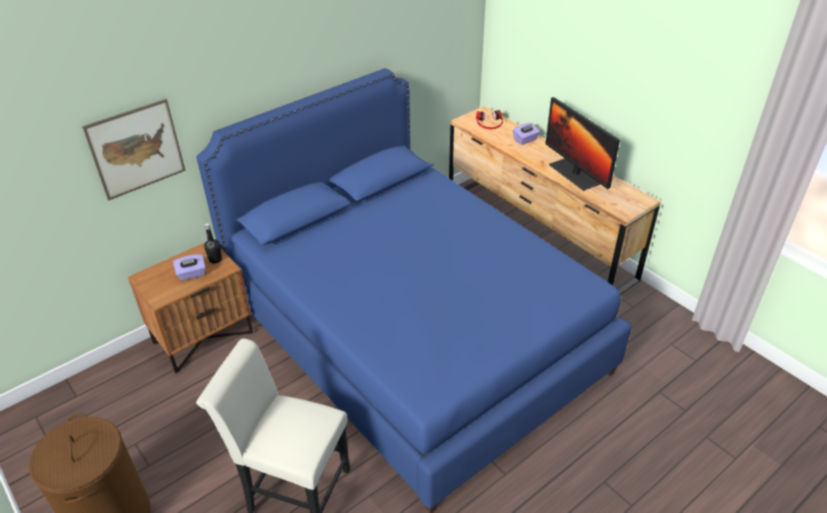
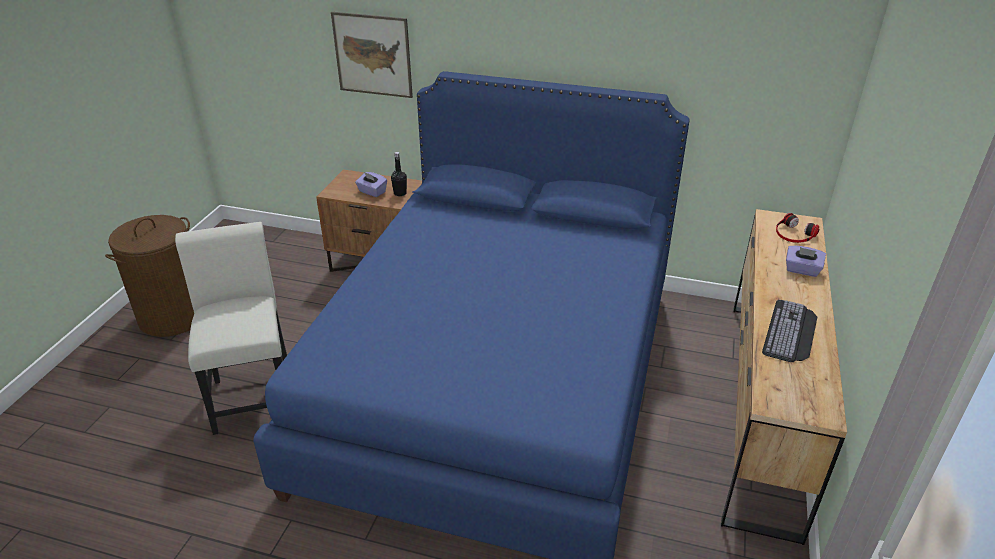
camera: 55 degrees right, 5 degrees down
monitor [545,97,620,191] -> keyboard [762,300,817,362]

